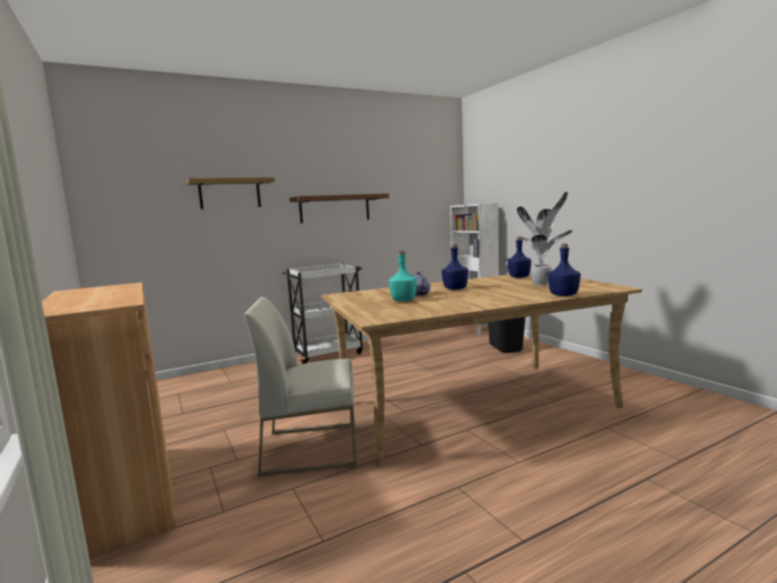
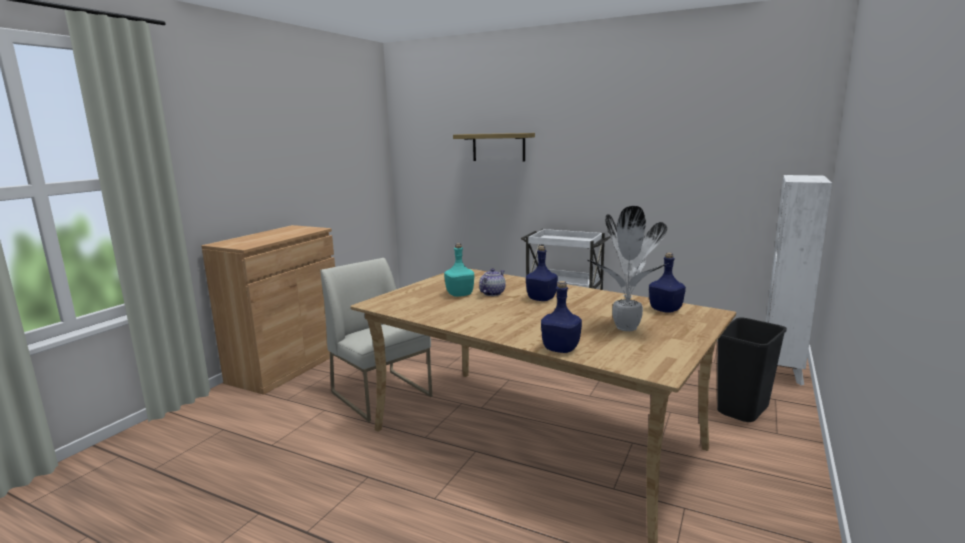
camera: 55 degrees right, 5 degrees up
brown shelf [289,193,389,223] -> none

